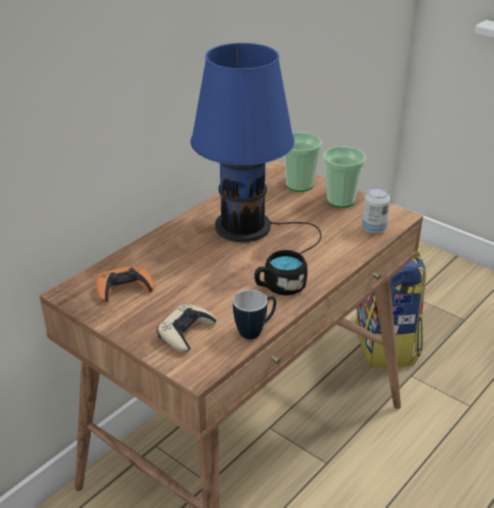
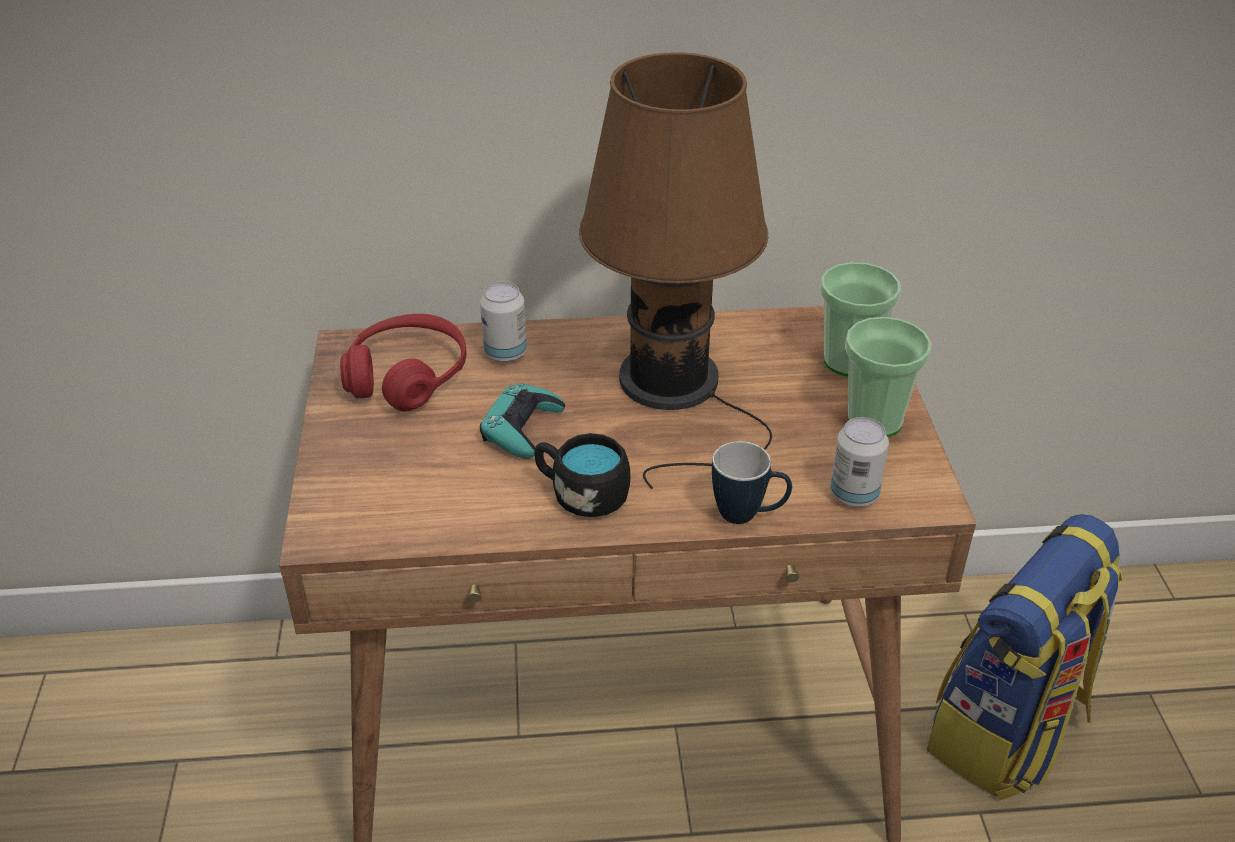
camera: 45 degrees right, 5 degrees up
orange game controller [97,265,154,303] -> red headphones [340,314,467,411]
beige game controller [157,304,216,353] -> none
blue table lamp [190,43,321,254] -> brown table lamp [579,52,772,489]
mug [233,290,276,339] -> mug moved to [712,441,792,524]
none -> can [480,282,527,362]
none -> turquoise game controller [480,383,565,459]

